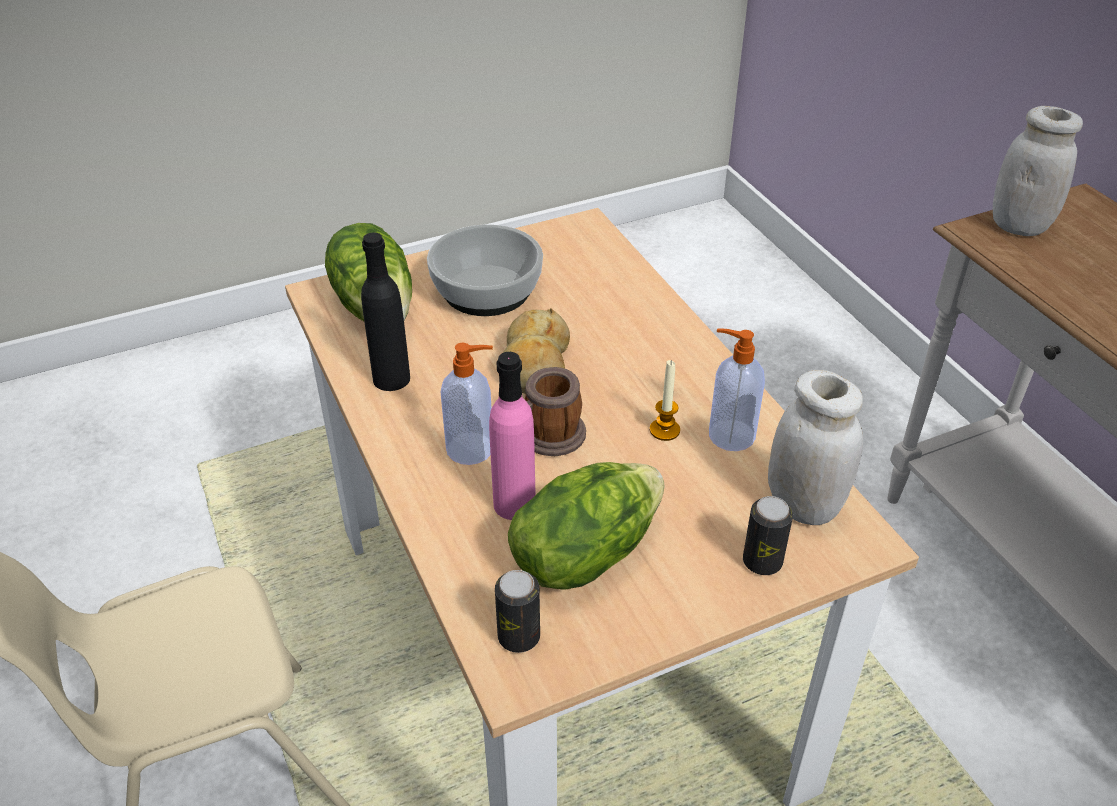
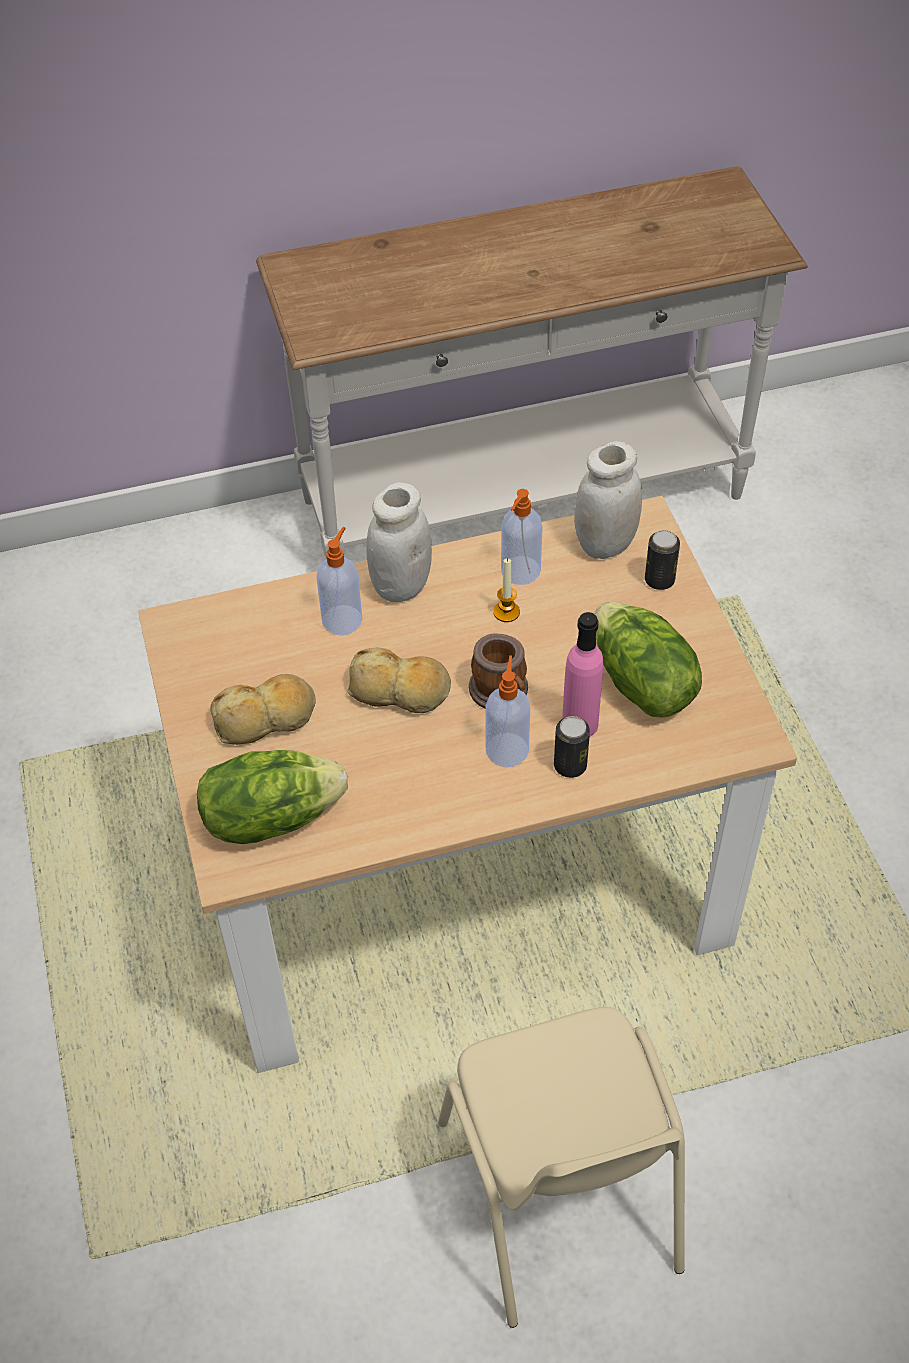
camera: 80 degrees left, 10 degrees up
black bottle [361,232,410,391] -> none
bowl [427,224,543,316] -> bread [210,674,316,745]
can [495,570,540,653] -> can moved to [554,716,590,778]
white jar [993,106,1083,236] -> white jar moved to [366,482,432,602]
none -> soap dispenser [316,527,362,635]

